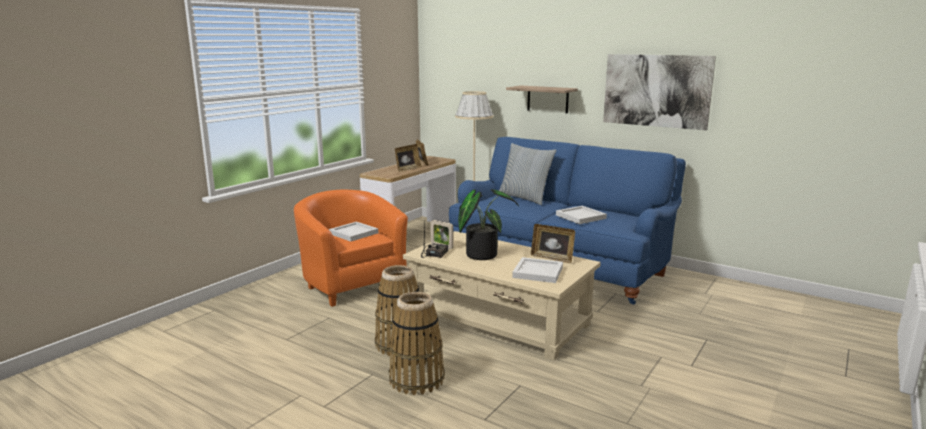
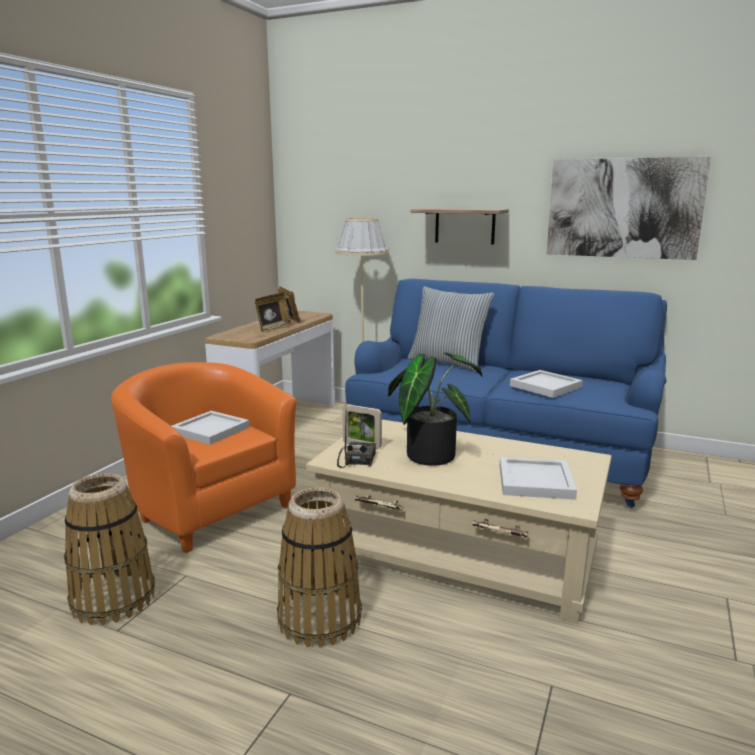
camera: 10 degrees left, 0 degrees up
basket [389,292,445,395] -> basket moved to [64,473,155,625]
picture frame [531,224,575,263] -> none

